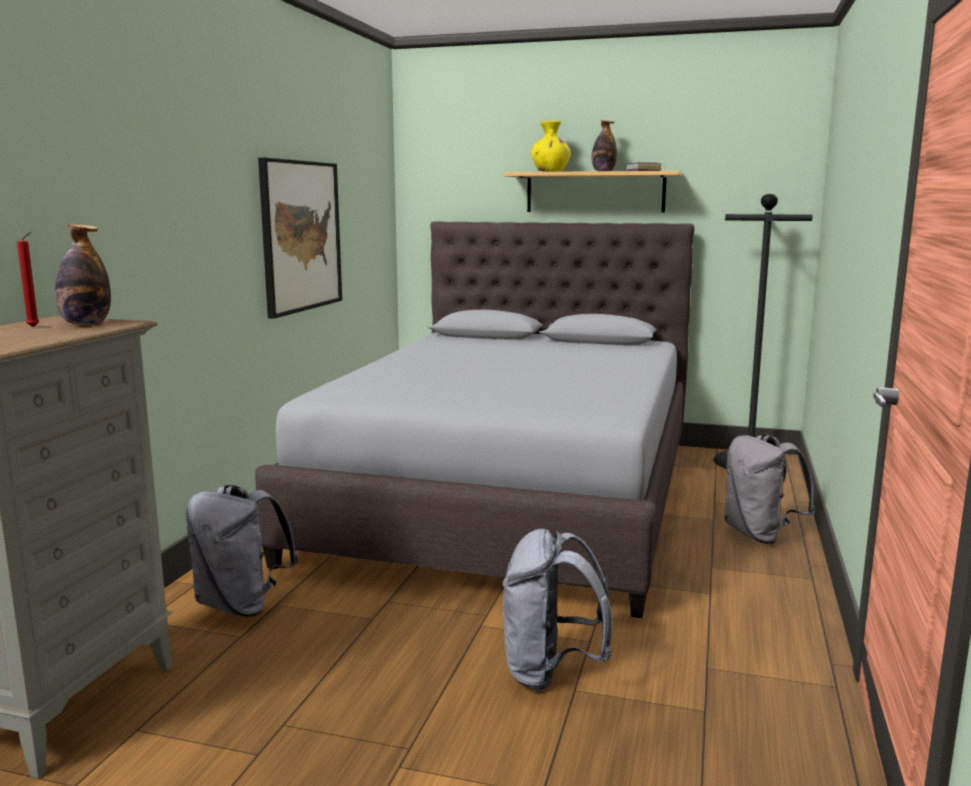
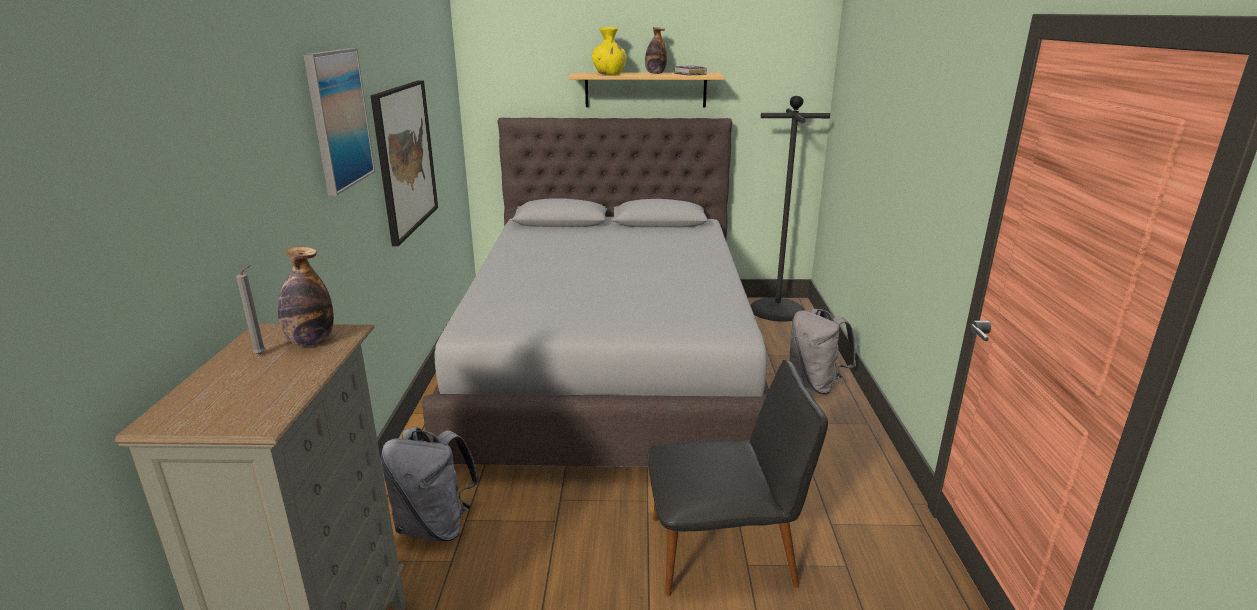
camera: 15 degrees left, 10 degrees up
red candle [17,232,39,327] -> grey candle [236,265,266,355]
grey backpack [502,529,613,690] -> black chair [648,360,828,596]
none -> picture [303,48,375,196]

